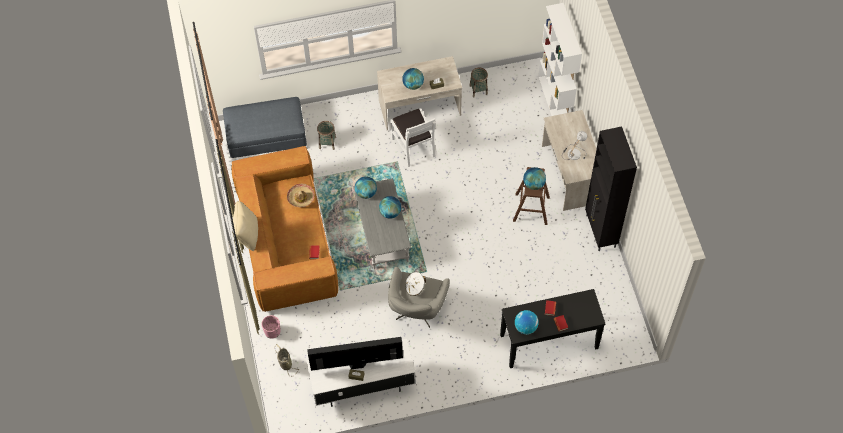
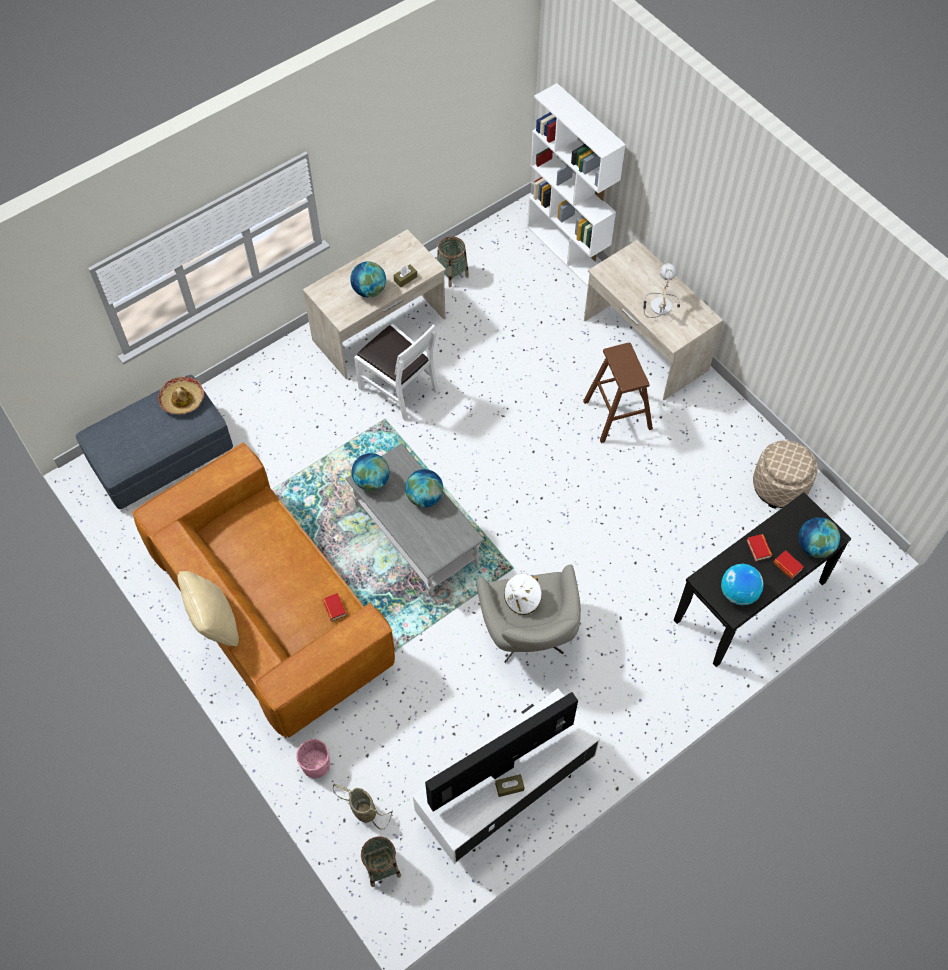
camera: 25 degrees left, 0 degrees up
hat [287,184,315,207] -> hat moved to [158,377,204,414]
basket [317,121,336,150] -> basket moved to [361,836,401,887]
globe [523,167,546,190] -> globe moved to [798,517,840,558]
black cabinet [585,126,637,251] -> none
none -> beige ottoman [753,440,818,509]

